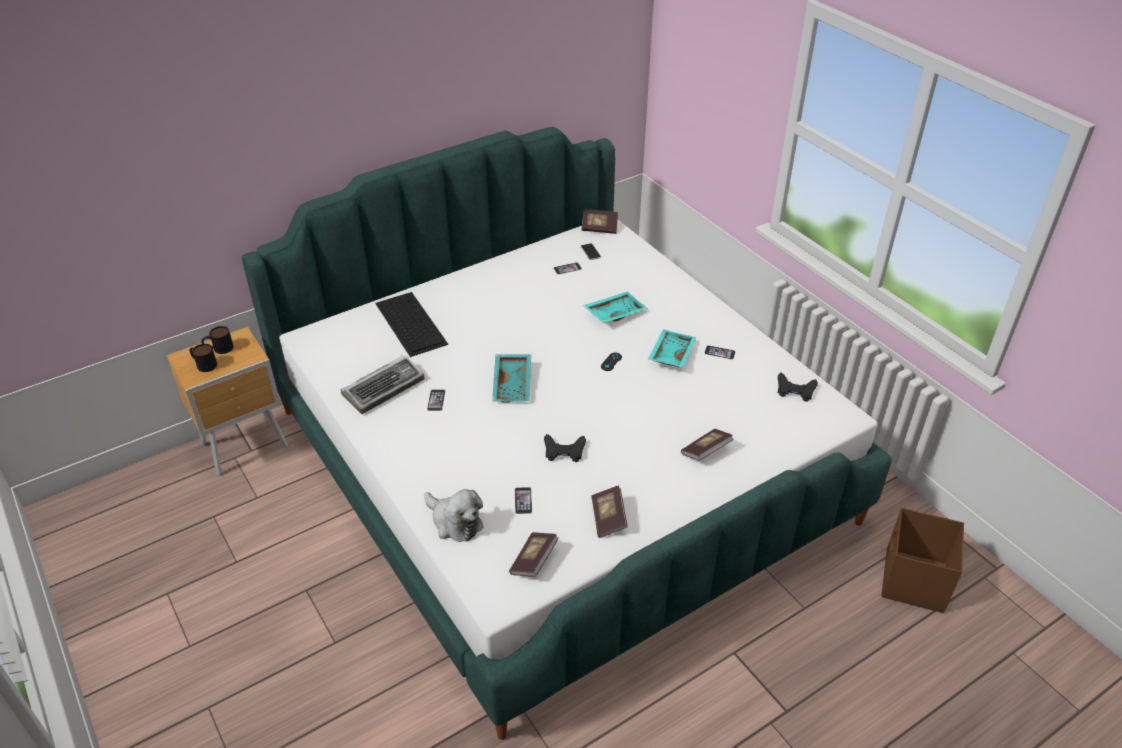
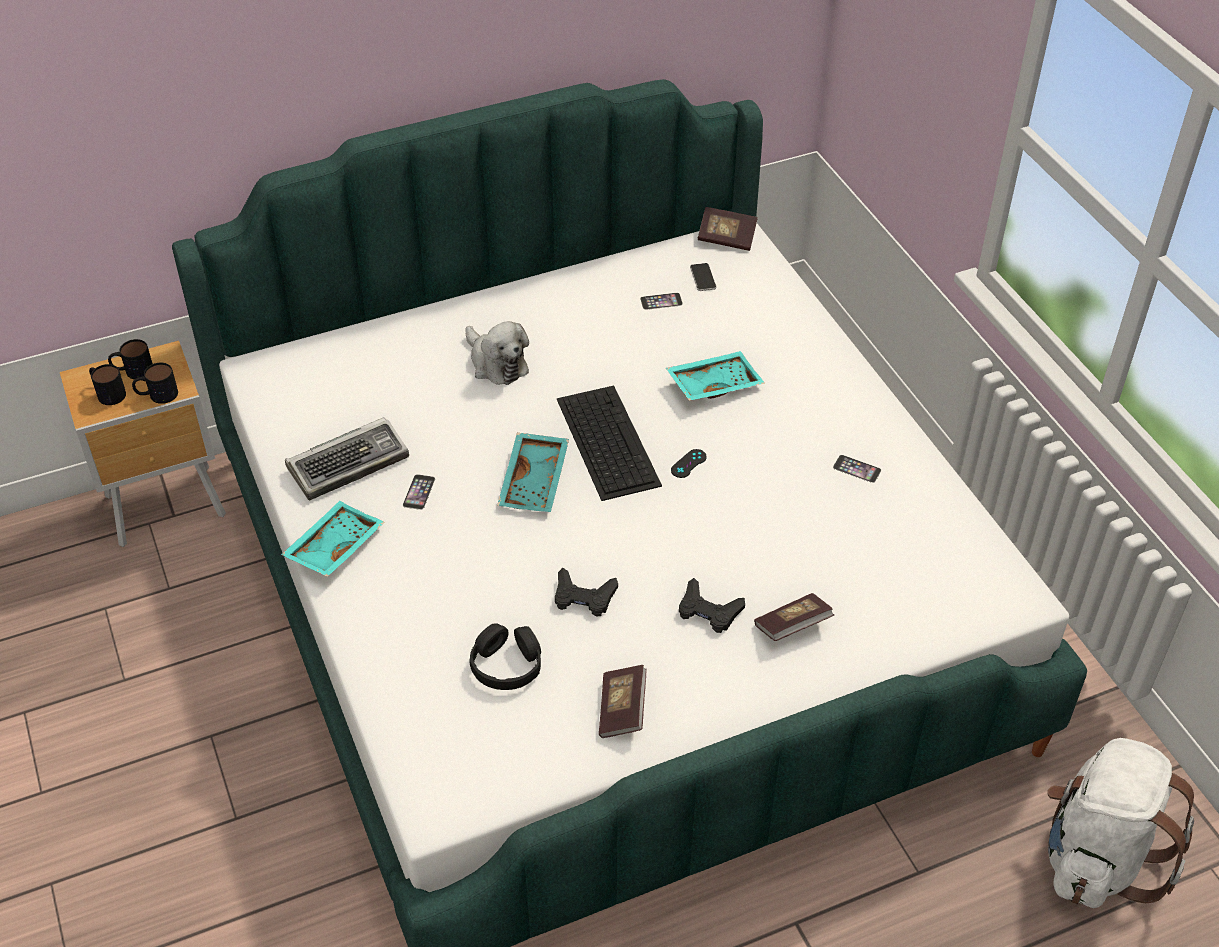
camera: 10 degrees right, 5 degrees up
keyboard [375,292,448,357] -> keyboard moved to [557,386,662,501]
plush toy [424,489,484,542] -> plush toy moved to [465,321,529,385]
book [509,532,559,577] -> none
phone [515,487,532,514] -> black headphones [469,623,541,690]
turquoise tray [648,329,697,368] -> turquoise tray moved to [281,501,385,577]
black game controller [778,373,818,402] -> black game controller moved to [679,578,745,633]
brown storage box [881,508,964,613] -> white backpack [1048,738,1194,908]
none -> mug [132,363,178,404]

